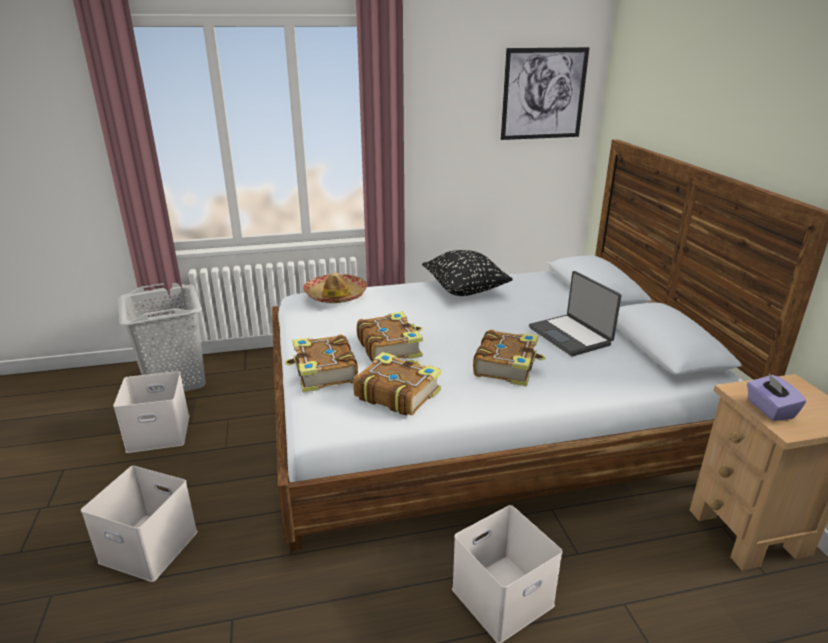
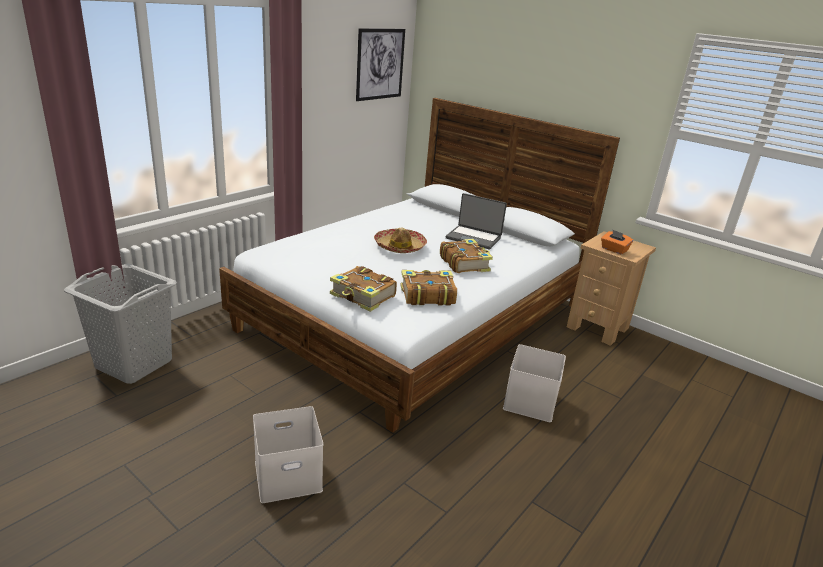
camera: 40 degrees left, 0 degrees up
white storage box [113,371,189,453] -> none
hat [303,273,367,303] -> hat moved to [374,227,427,253]
book [357,312,423,362] -> none
black pillow [422,250,513,296] -> none
purple tissue box [747,373,806,421] -> orange tissue box [601,230,633,255]

